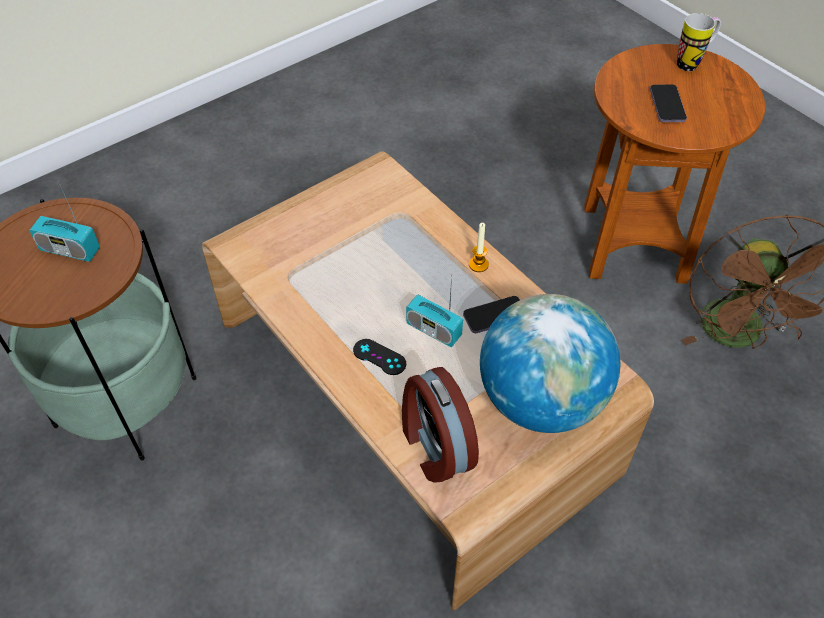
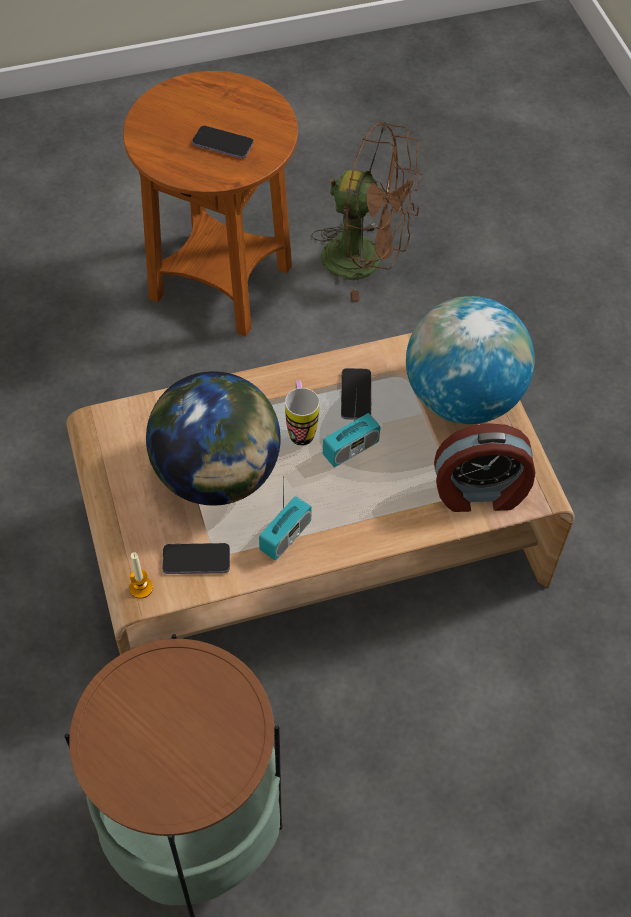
camera: 70 degrees left, 5 degrees up
radio [29,183,100,262] -> radio moved to [259,482,312,560]
black game controller [353,339,406,375] -> none
candle [469,223,489,272] -> candle moved to [129,552,153,599]
mug [677,13,721,71] -> mug moved to [285,380,319,446]
none -> globe [146,371,281,506]
none -> phone [162,543,230,574]

